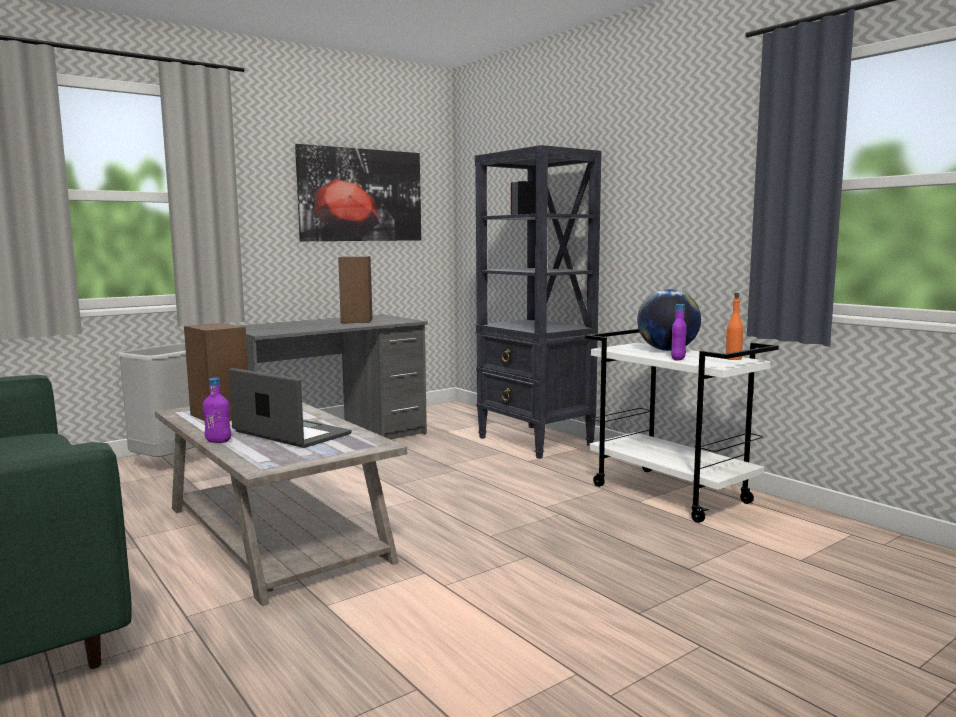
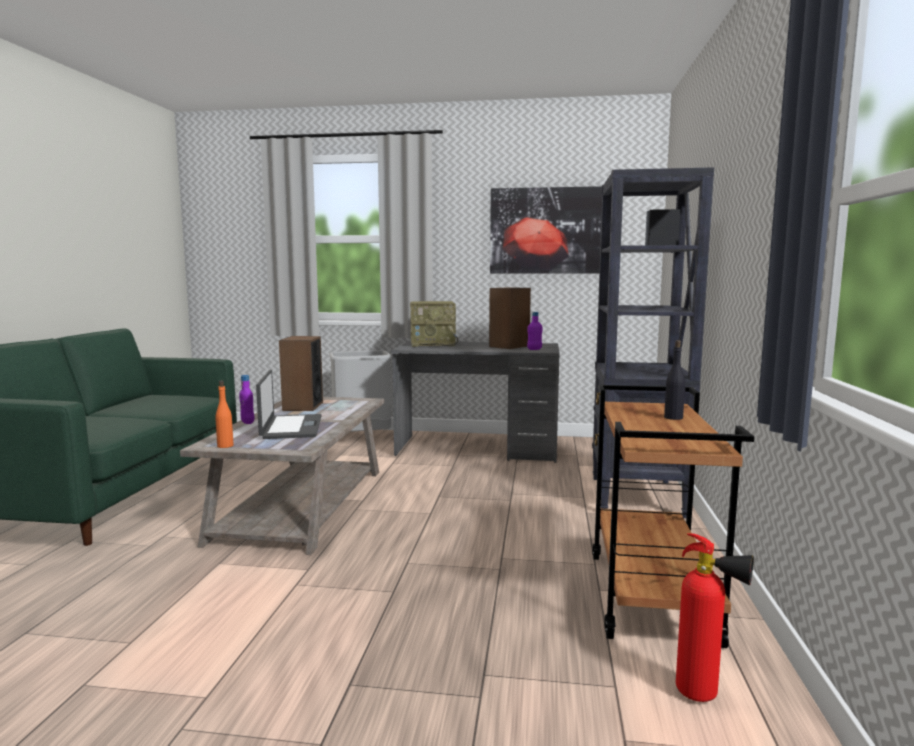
camera: 45 degrees right, 0 degrees up
white cart [585,329,779,523] -> brown cart [592,385,754,648]
globe [637,289,701,351] -> black bottle [664,340,685,420]
purple bottle [671,304,687,361] -> purple bottle moved to [527,312,543,350]
orange bottle [726,293,743,360] -> orange bottle moved to [215,380,234,448]
none -> radio [410,301,458,347]
none -> fire extinguisher [676,533,754,702]

